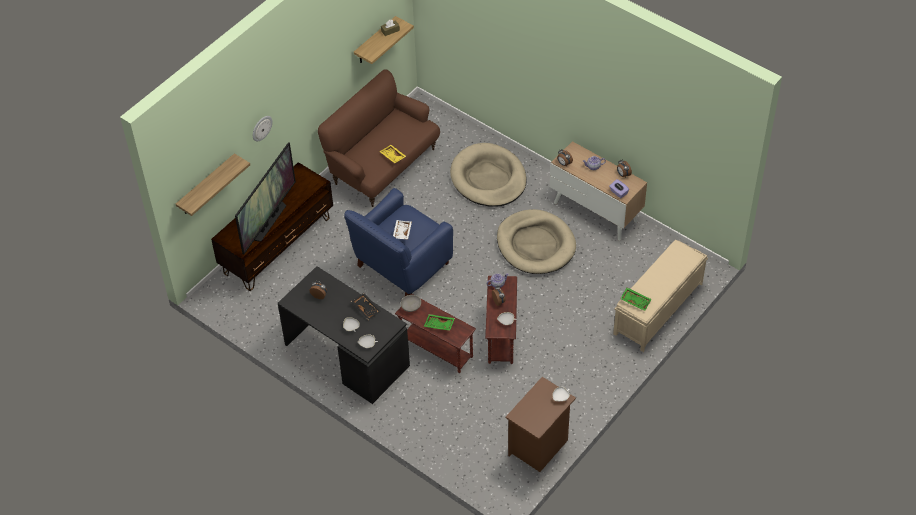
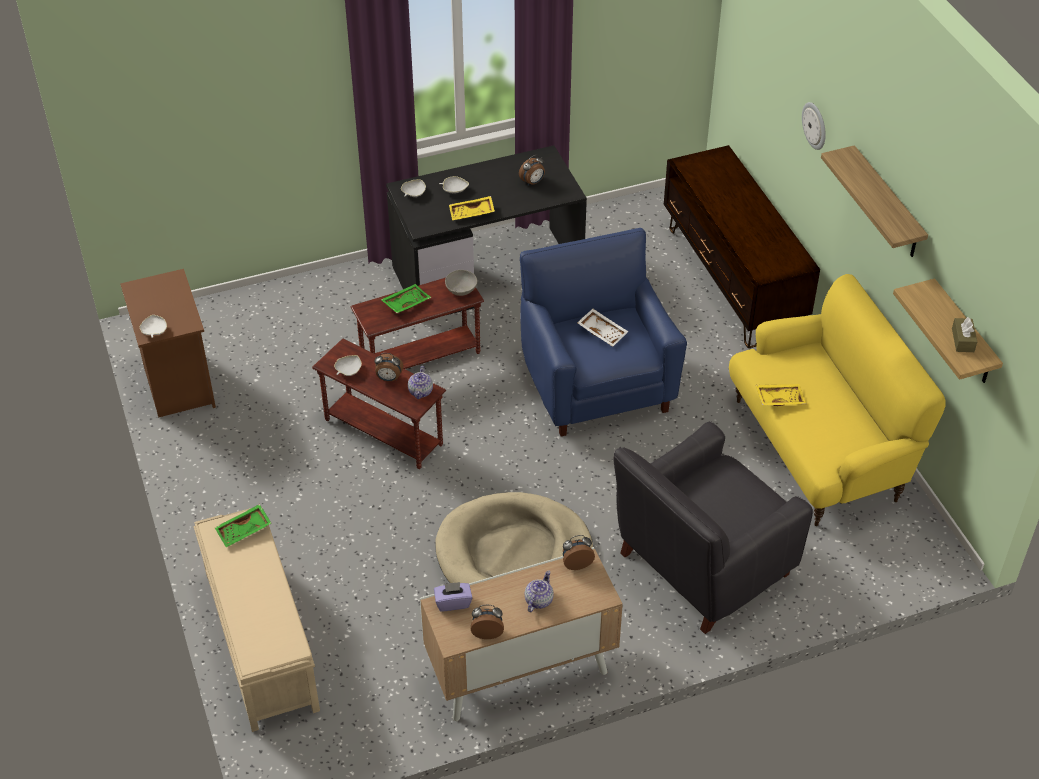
camera: 120 degrees right, 5 degrees down
shelf [176,153,250,216] -> shelf moved to [821,145,928,257]
television [235,142,296,254] -> none
brown sofa [318,69,440,207] -> yellow sofa [729,274,946,526]
black tray [351,293,381,320] -> yellow tray [449,196,495,220]
beige dog bed [450,143,527,207] -> black armchair [614,421,813,634]

